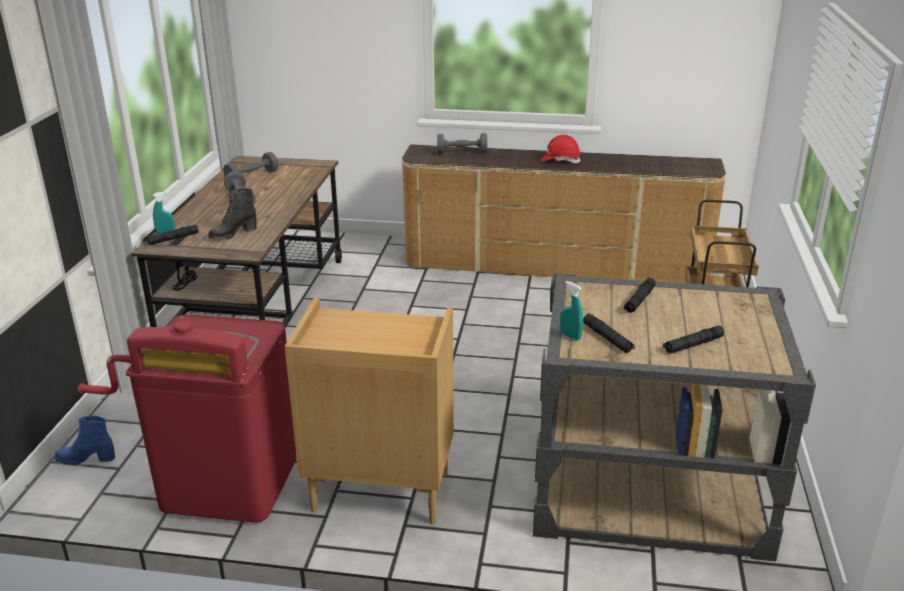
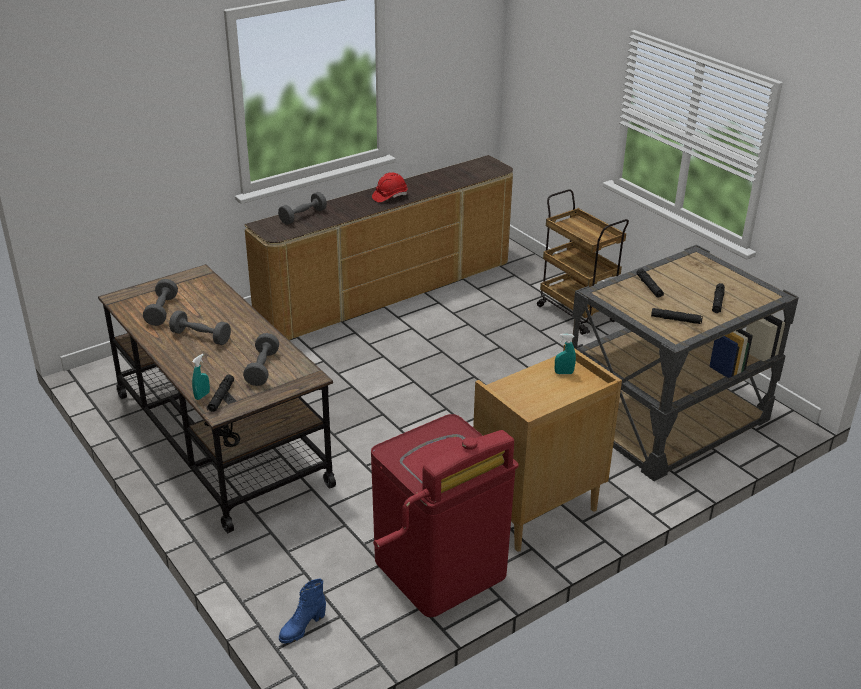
camera: 45 degrees left, 5 degrees up
black boot [208,188,257,240] -> grey dumbbell [243,333,279,386]
turquoise spray bottle [560,281,583,340] -> turquoise spray bottle moved to [555,334,576,374]

